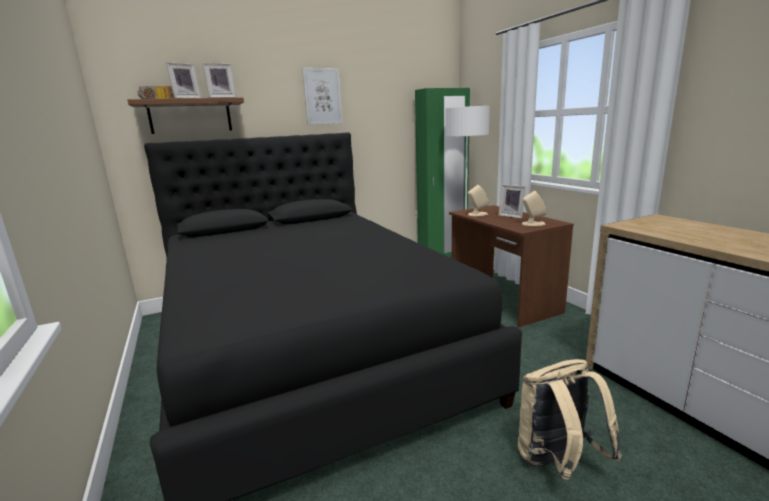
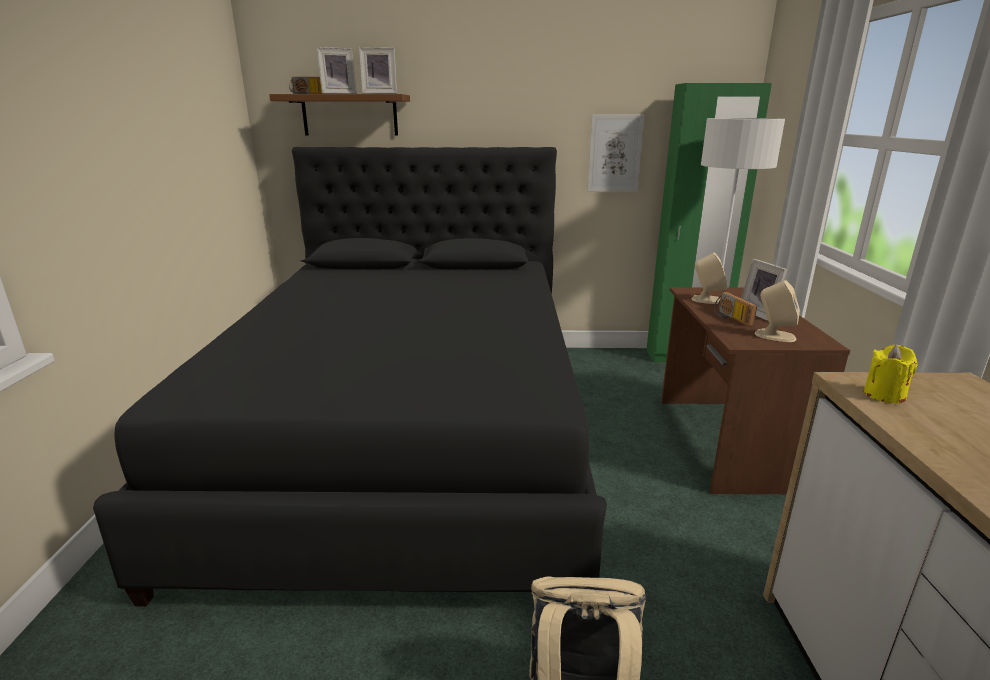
camera: 25 degrees right, 5 degrees up
picture [302,68,343,125] -> picture moved to [587,115,644,192]
none -> radio [714,292,757,326]
none -> yellow candle [864,345,918,404]

